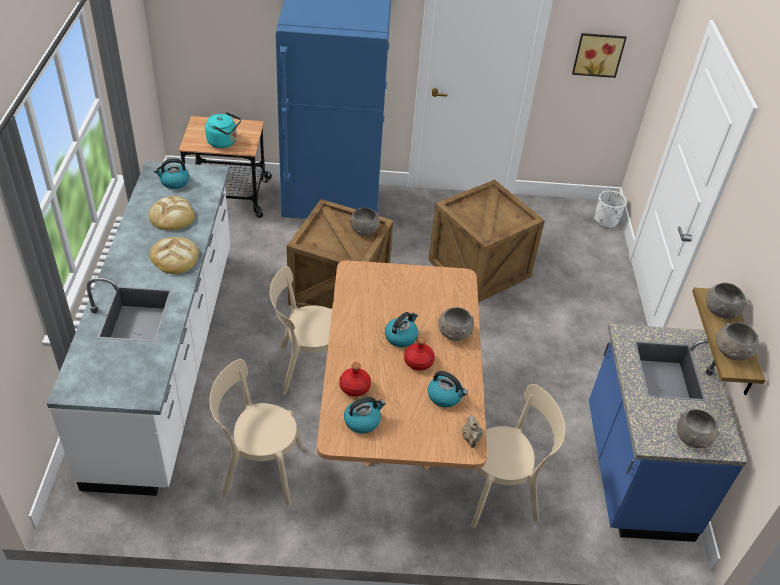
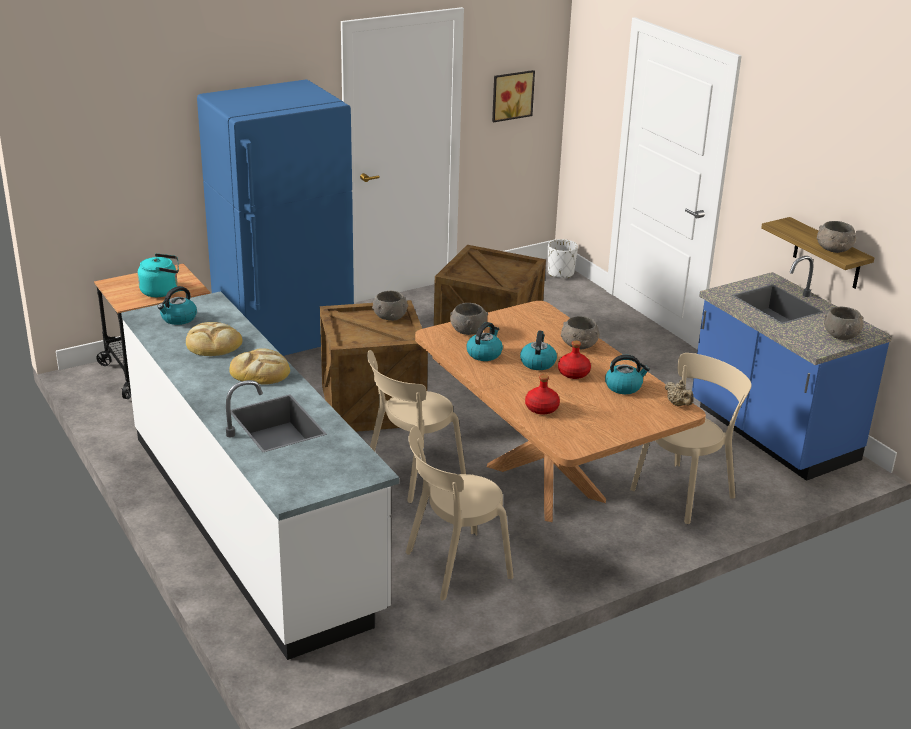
camera: 30 degrees left, 15 degrees down
kettle [344,397,386,433] -> kettle moved to [466,322,503,361]
grey bowl [706,283,748,319] -> grey bowl moved to [450,303,488,335]

